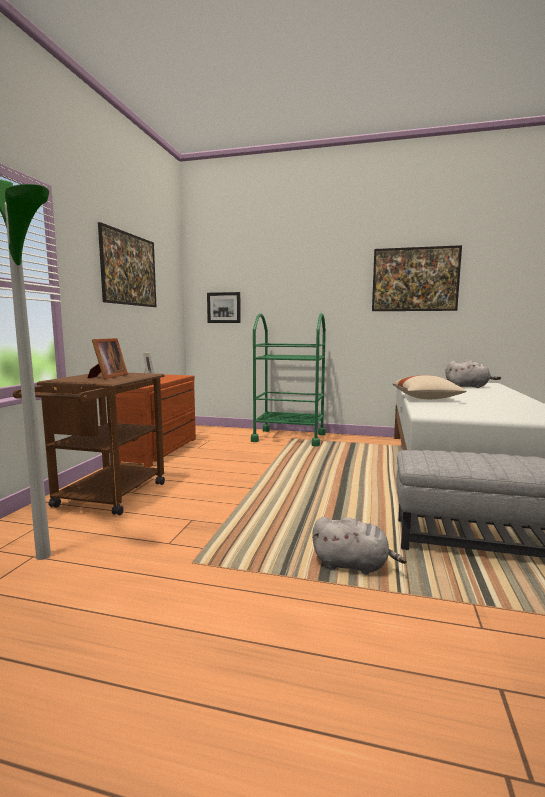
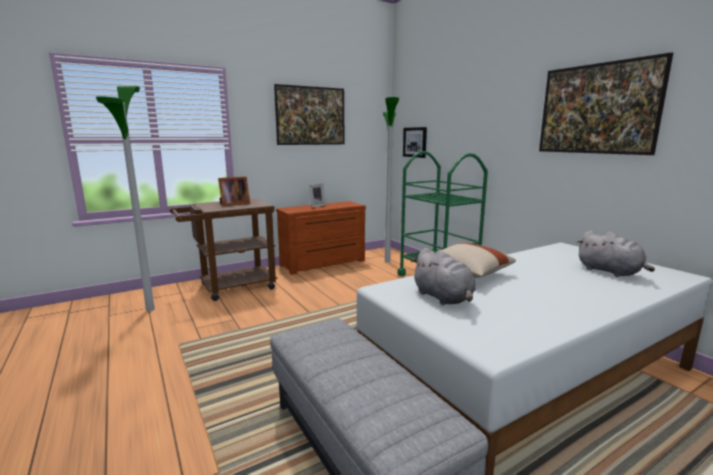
camera: 45 degrees right, 5 degrees up
grey plush toy [312,517,407,575] -> grey plush toy moved to [411,248,476,305]
none -> floor lamp [383,97,399,262]

